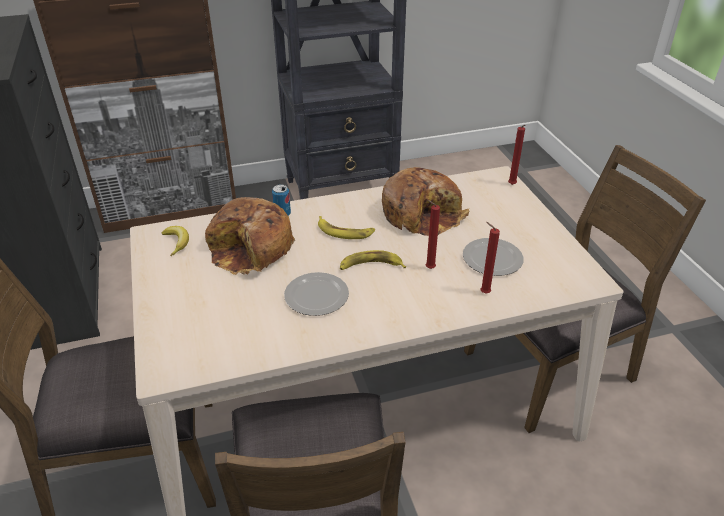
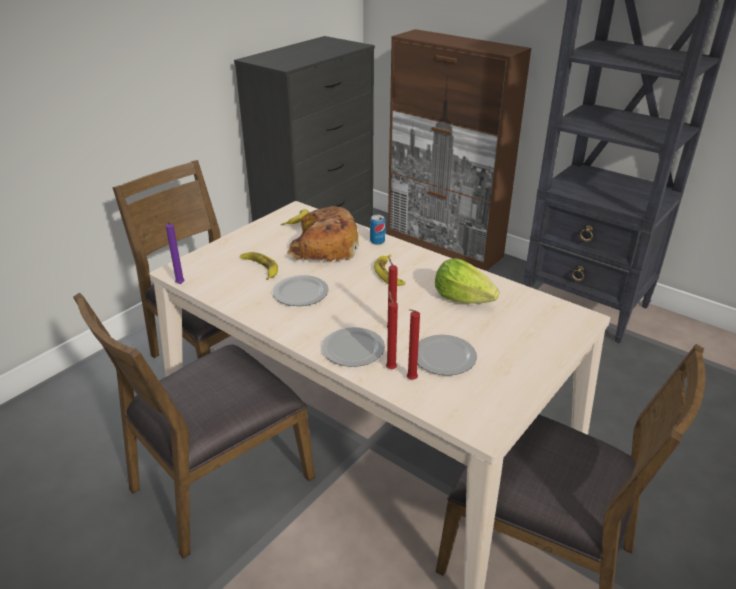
camera: 55 degrees right, 5 degrees down
banana [340,250,406,270] -> banana moved to [240,252,278,280]
bread [382,167,470,236] -> lettuce [435,258,499,304]
red candle [508,125,526,185] -> red candle moved to [407,309,420,380]
none -> purple candle [165,222,185,284]
none -> plate [322,327,385,367]

